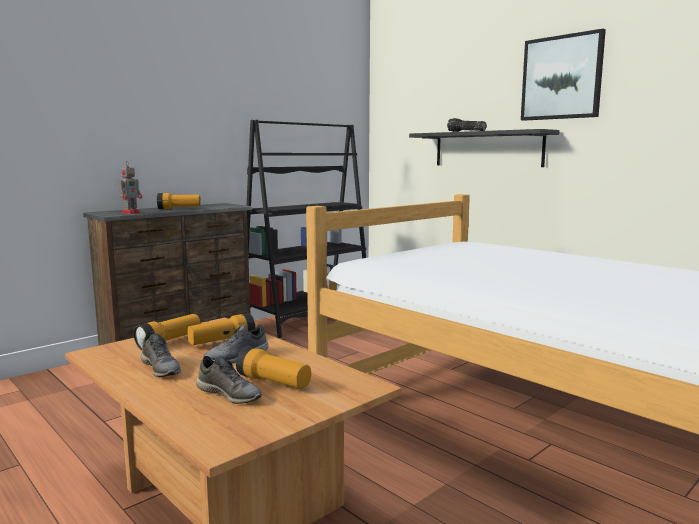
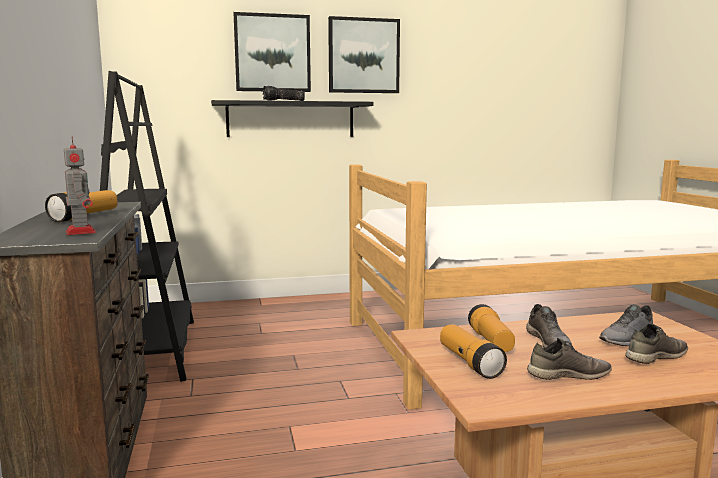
camera: 60 degrees left, 0 degrees up
flashlight [236,347,311,389] -> grey shoe [599,304,653,346]
none -> picture [233,12,311,92]

